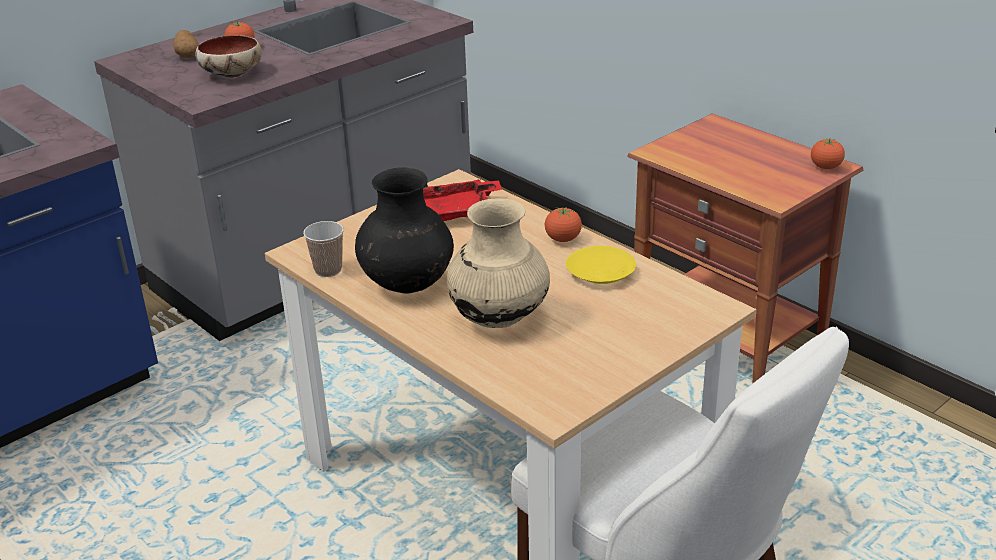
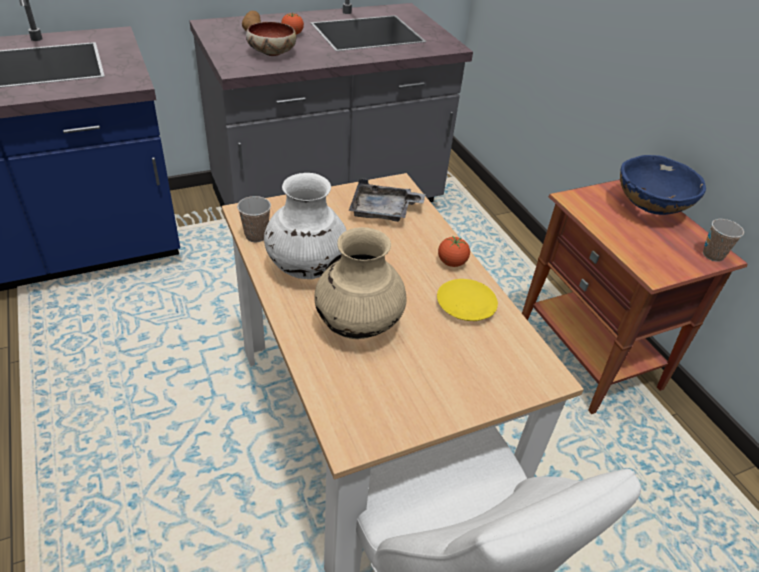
camera: 15 degrees right, 10 degrees up
black vase [355,167,454,293] -> white vase [264,173,347,279]
red tray [423,180,502,221] -> grey tray [349,178,425,222]
tomato [811,138,845,169] -> cup [703,219,744,262]
none -> blue bowl [620,155,706,215]

